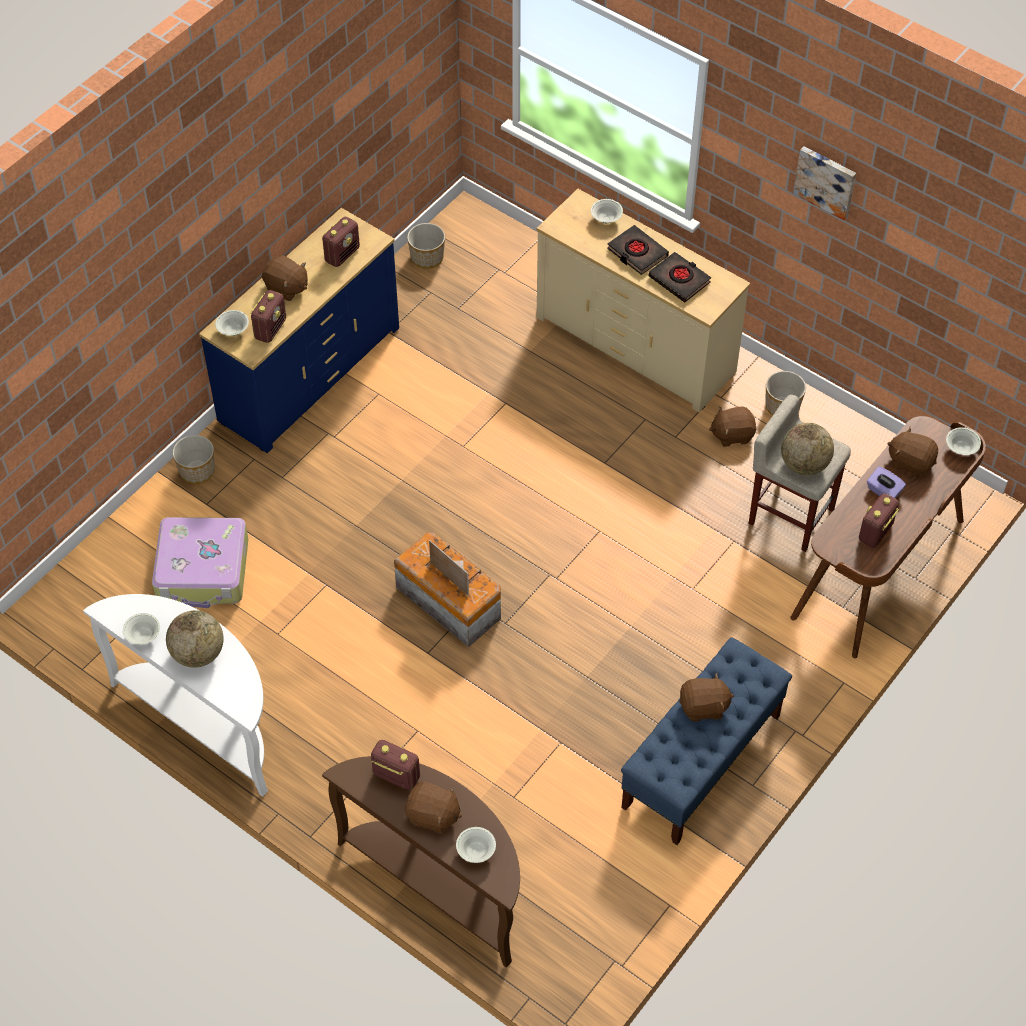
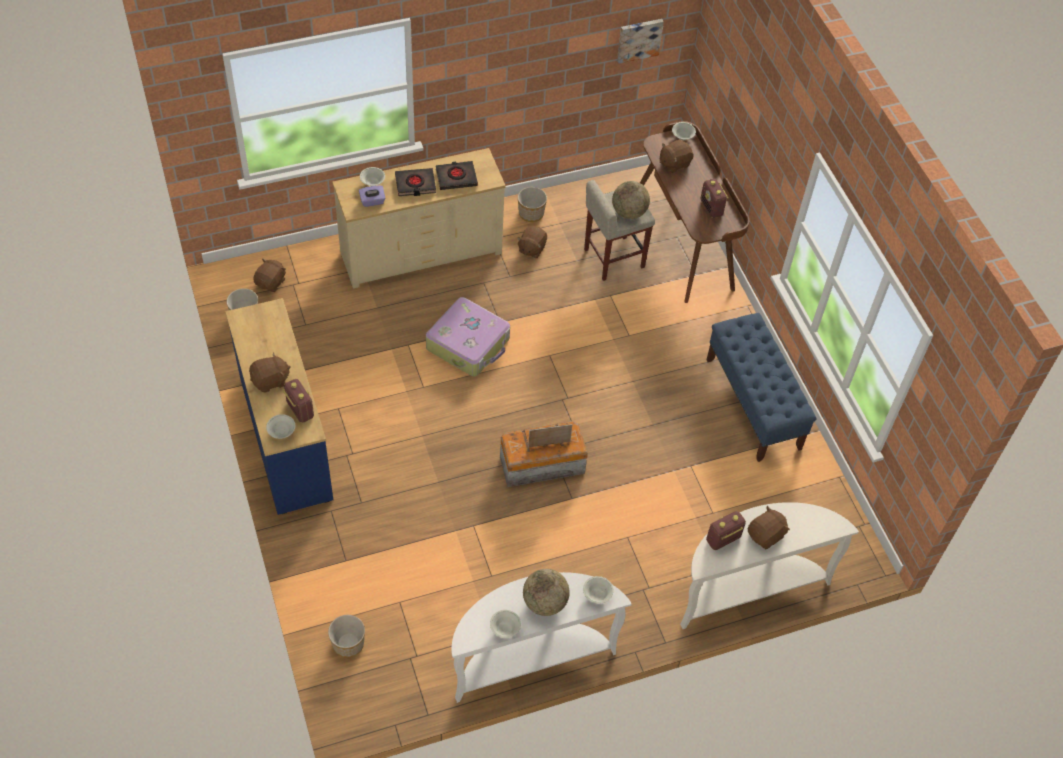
camera: 60 degrees left, 0 degrees up
suitcase [152,517,248,608] -> suitcase moved to [426,297,510,376]
planter [173,435,215,484] -> planter moved to [328,615,365,657]
radio [322,217,360,267] -> none
brown console table [322,756,520,968] -> white console table [680,502,859,629]
white bowl [456,827,496,863] -> white bowl moved to [583,576,614,604]
brown plush toy [679,672,734,722] -> brown plush toy moved to [253,259,286,292]
picture [793,146,856,220] -> picture moved to [617,19,664,64]
purple tissue box [867,466,906,498] -> purple tissue box moved to [359,185,385,207]

